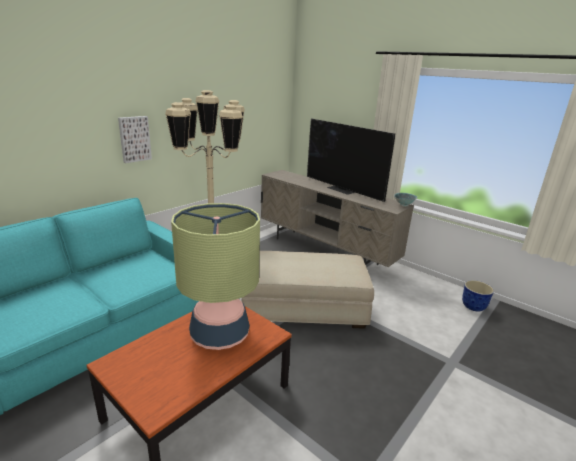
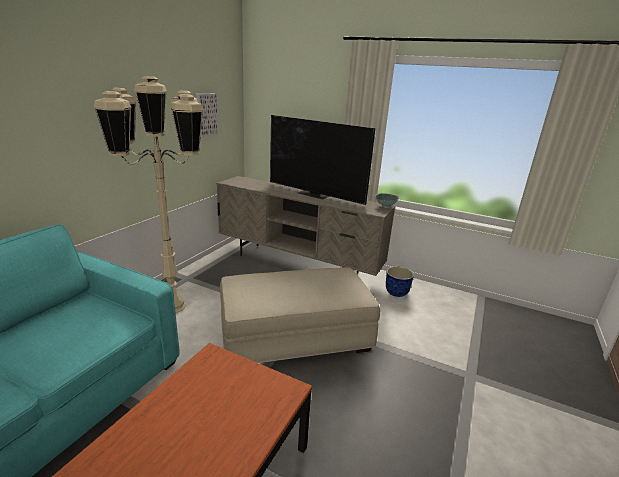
camera: 15 degrees left, 0 degrees up
picture [118,116,152,163] -> picture moved to [196,94,219,137]
table lamp [171,203,260,350] -> none
planter [462,280,494,311] -> planter moved to [386,267,414,297]

